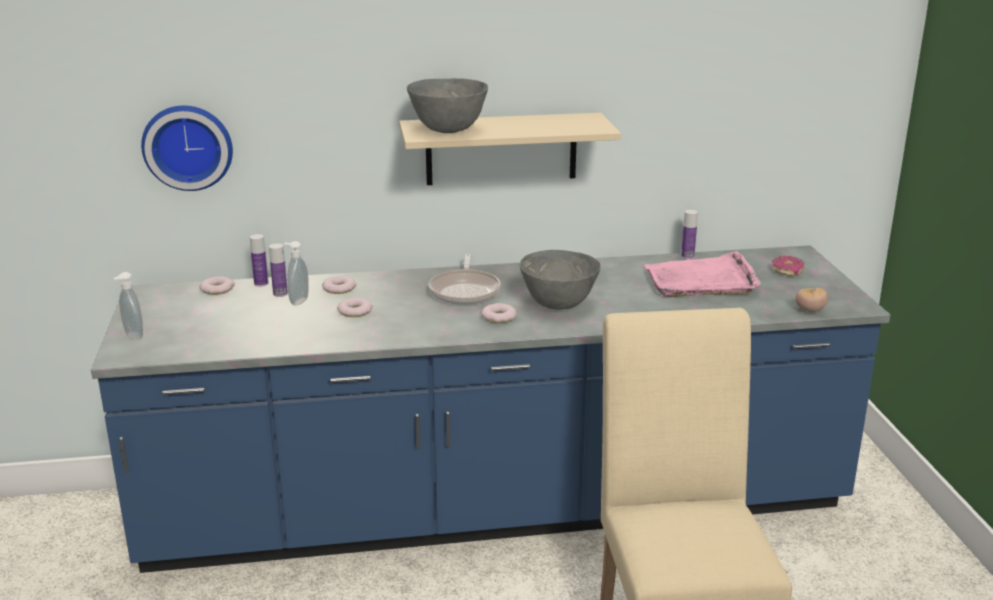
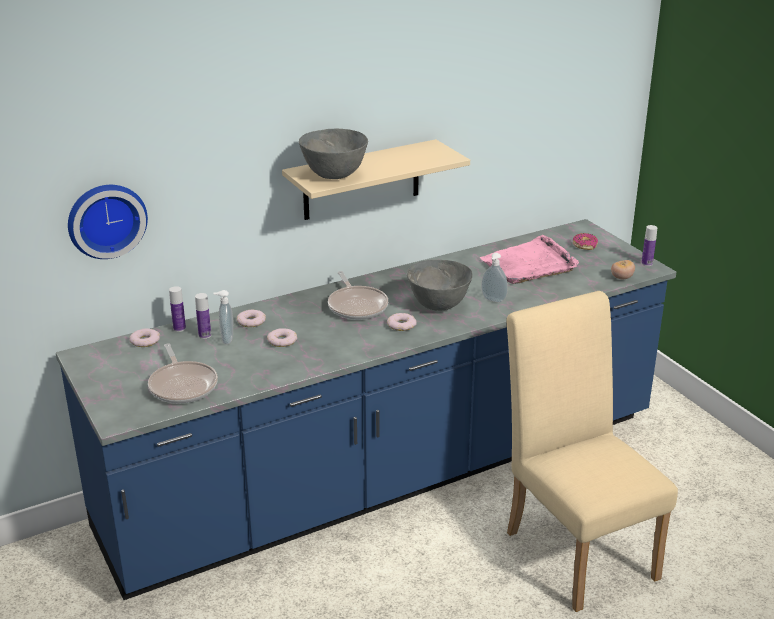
camera: 20 degrees left, 5 degrees up
soap dispenser [113,272,143,340] -> soap dispenser moved to [481,253,508,303]
bottle [681,210,698,259] -> bottle moved to [641,225,657,266]
none -> frying pan [148,343,218,404]

